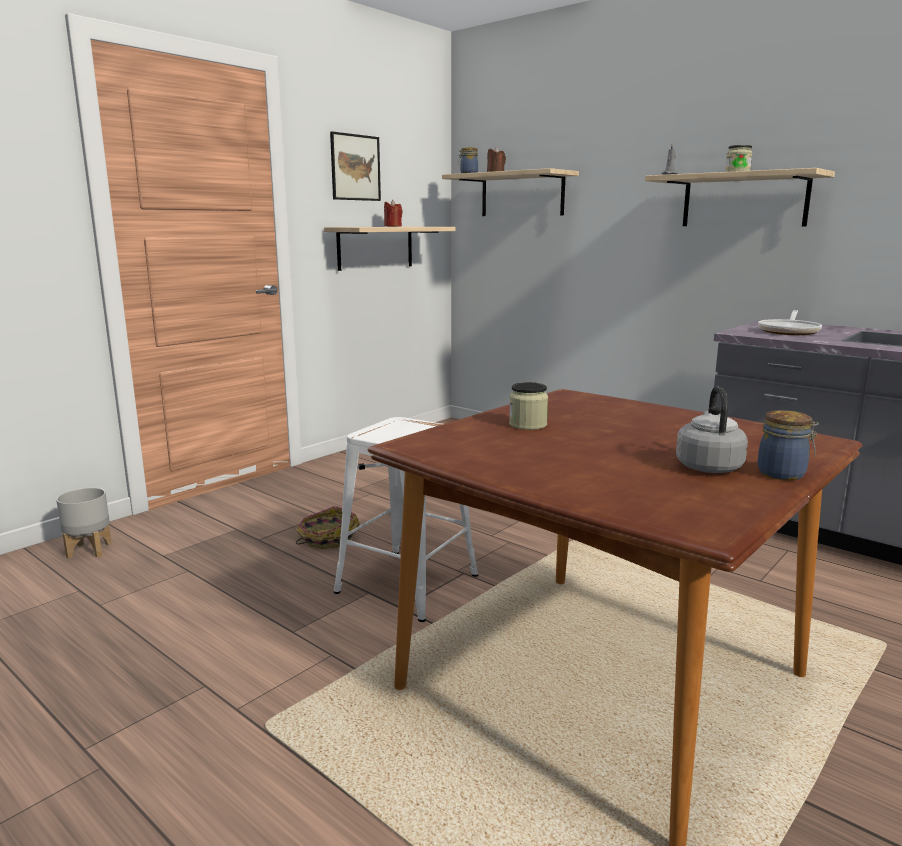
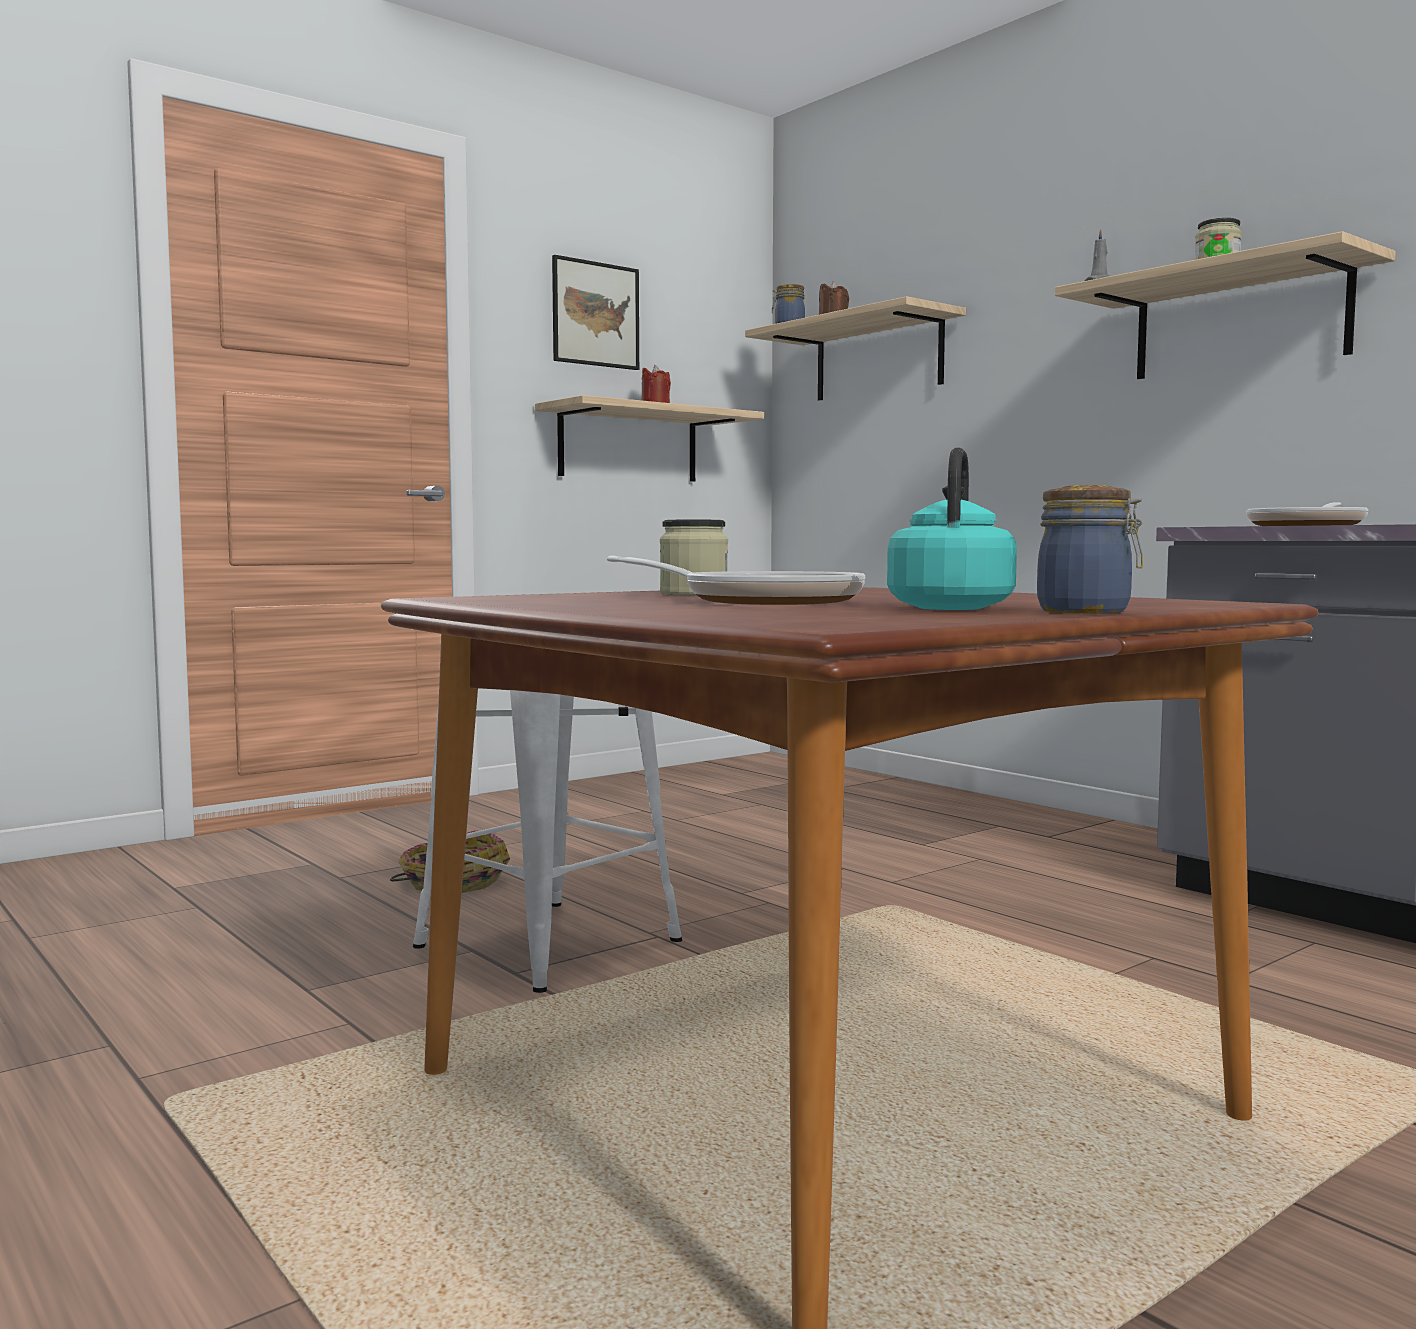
camera: 10 degrees right, 10 degrees down
grey planter [56,488,112,559] -> none
grey kettle [676,386,748,473] -> turquoise kettle [887,447,1017,610]
none -> frying pan [607,556,865,605]

